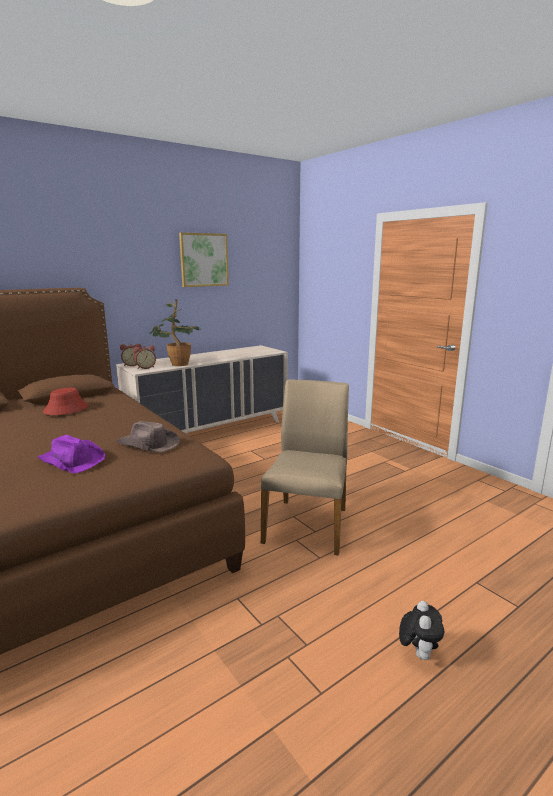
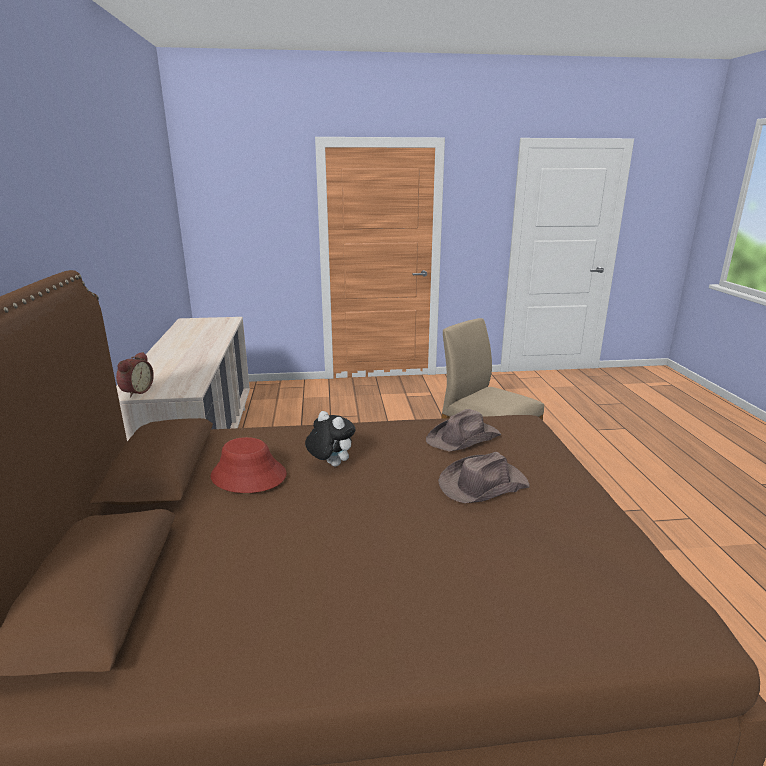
camera: 60 degrees left, 5 degrees up
purple hat [38,435,105,473] -> brown hat [438,452,530,503]
alarm clock [133,345,156,369] -> none
potted plant [150,299,202,366] -> none
picture [179,232,229,287] -> none
plush toy [399,601,444,660] -> plush toy moved to [305,411,356,466]

